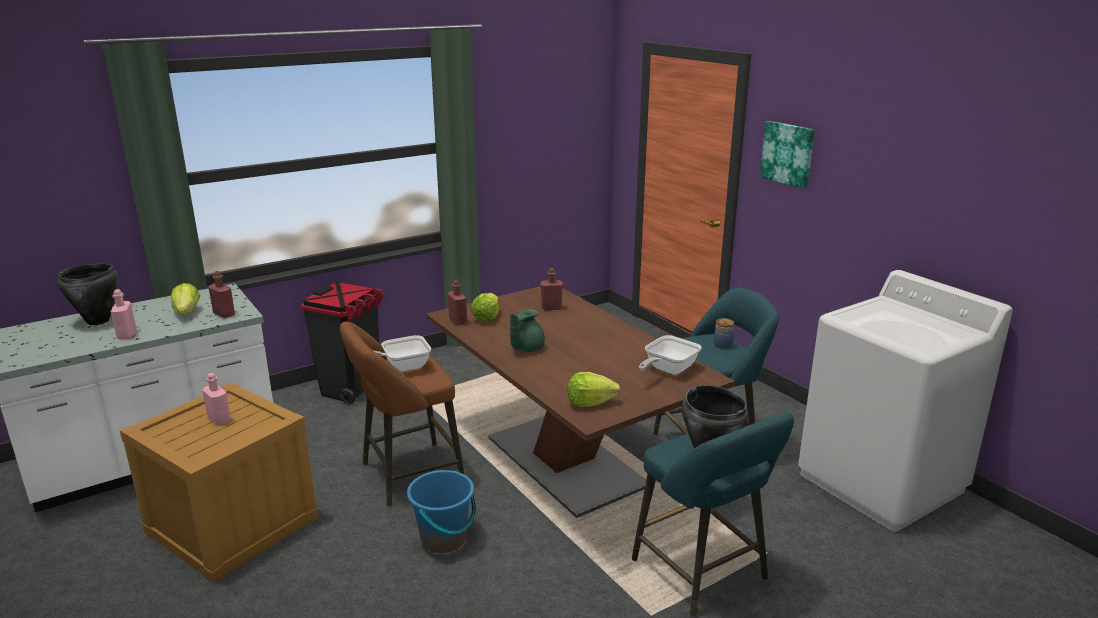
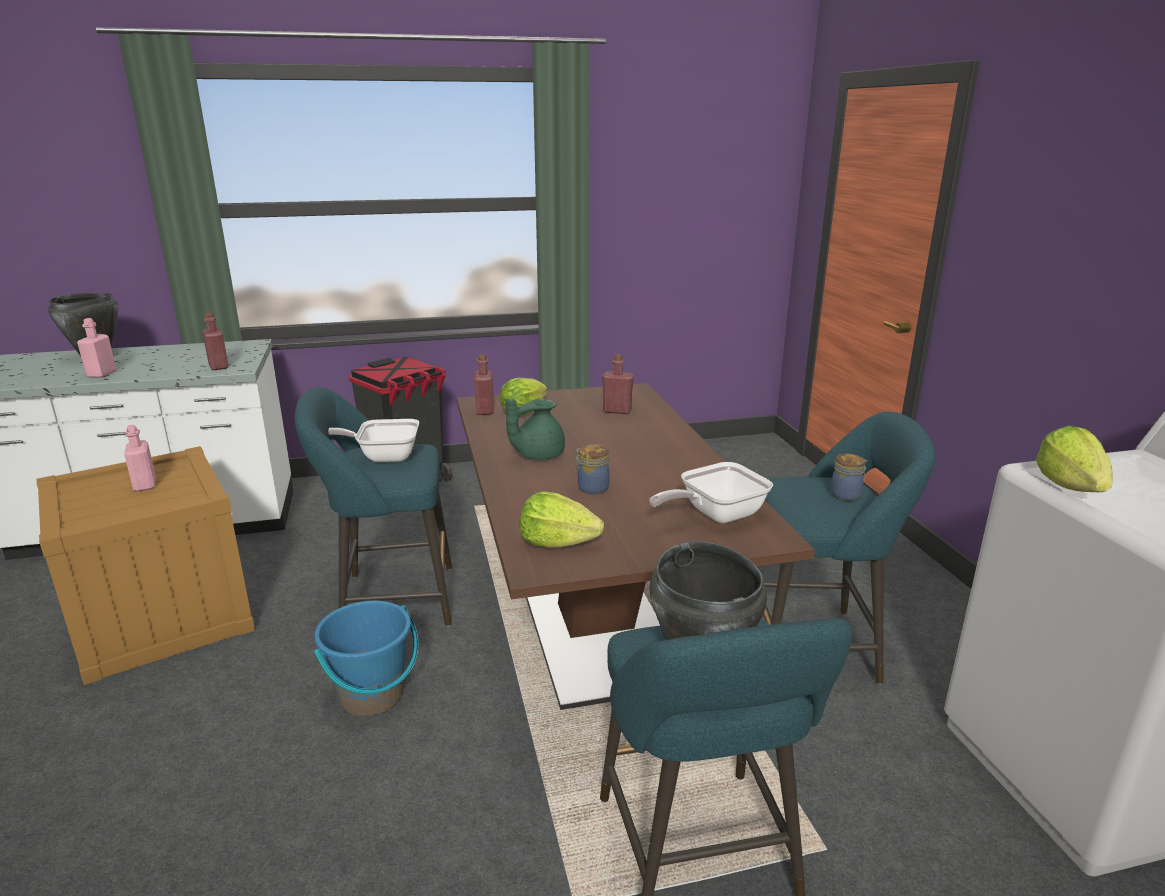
camera: 20 degrees right, 0 degrees up
lettuce [171,283,200,315] -> lettuce moved to [1035,426,1113,492]
brown stool [340,322,465,507] -> turquoise stool [295,387,452,627]
picture [760,121,815,189] -> none
none -> jar [575,444,610,494]

